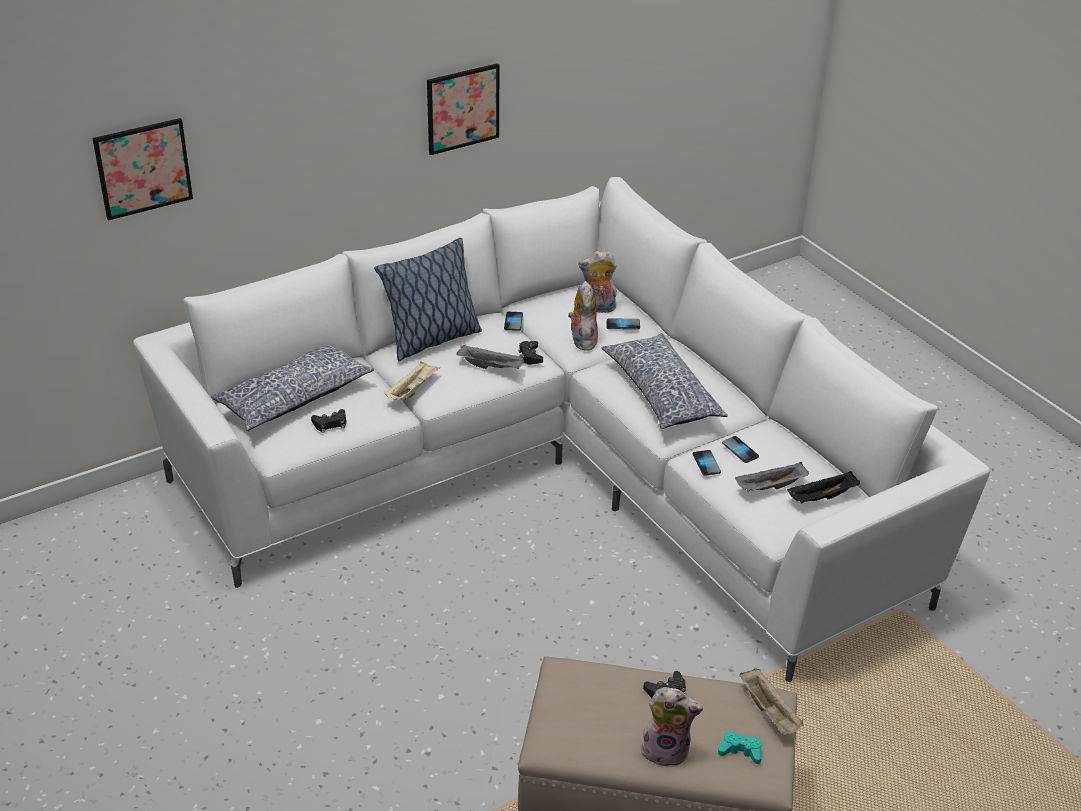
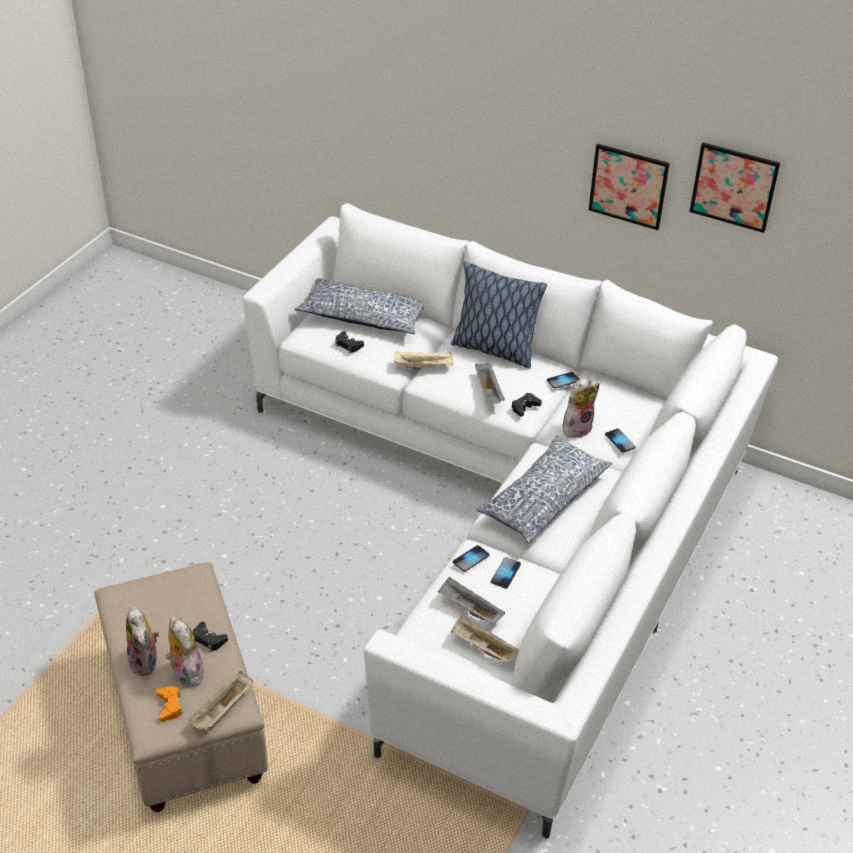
camera: 60 degrees right, 5 degrees up
picture [93,118,193,221] -> picture moved to [689,143,780,233]
plush toy [578,251,617,315] -> plush toy moved to [166,616,204,687]
turquoise game controller [718,731,762,764] -> orange game controller [156,686,183,721]
black tray [787,471,860,504] -> beige tray [451,615,519,663]

